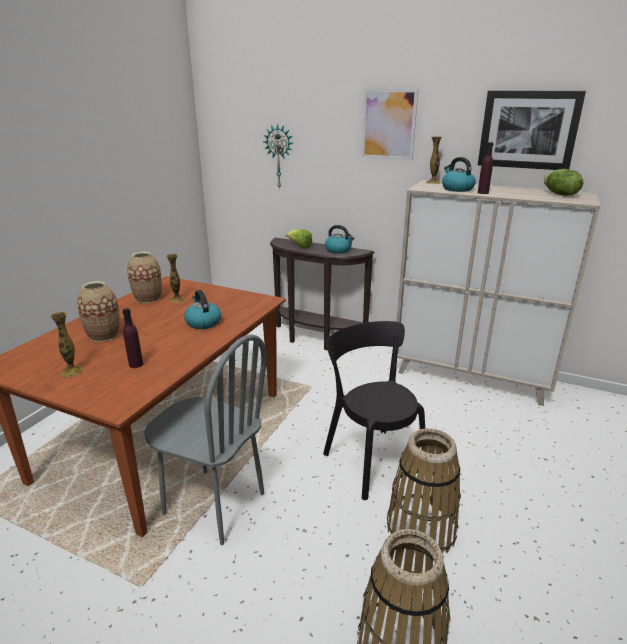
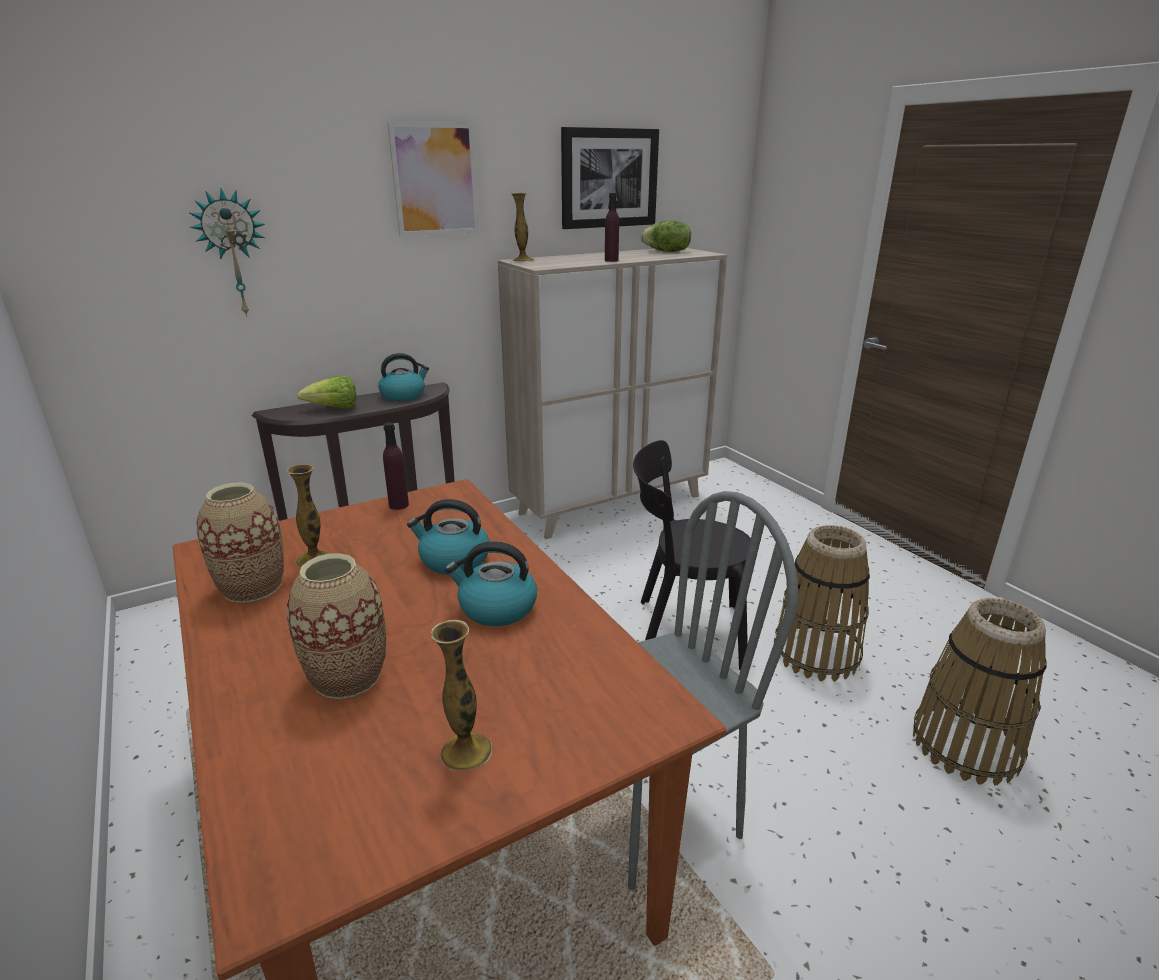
camera: 55 degrees left, 0 degrees up
purple bottle [122,308,143,368] -> purple bottle moved to [383,422,409,510]
kettle [442,157,476,192] -> kettle moved to [445,541,537,626]

